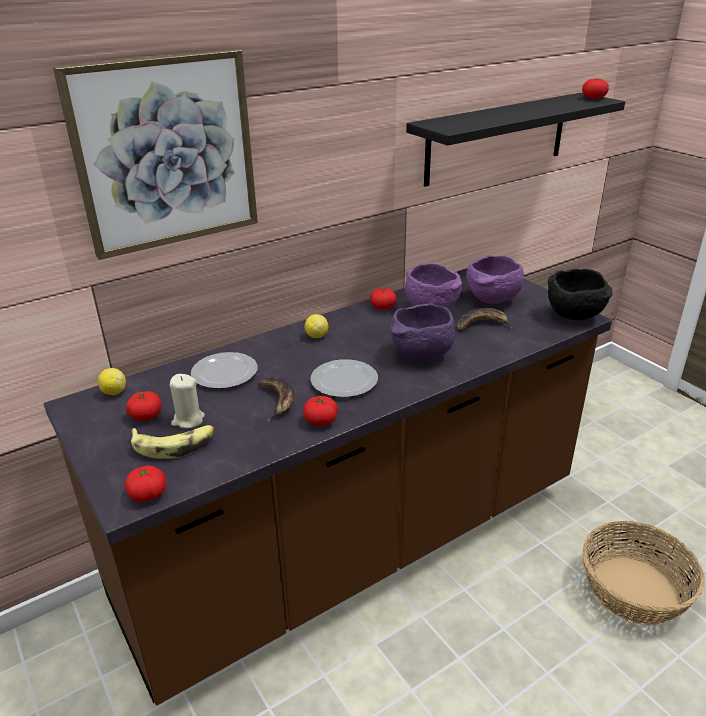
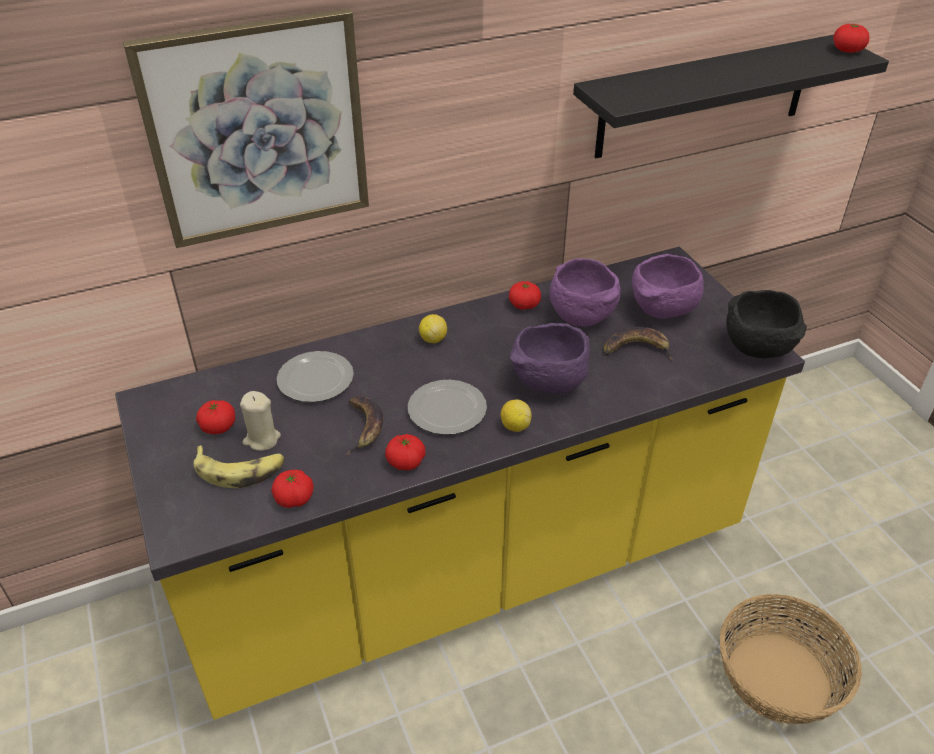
camera: 10 degrees right, 10 degrees up
brown counter [44,268,612,706] -> yellow counter [115,247,805,720]
lemon [97,368,126,395] -> lemon moved to [500,399,532,432]
tomato [125,466,166,502] -> tomato moved to [271,470,314,508]

